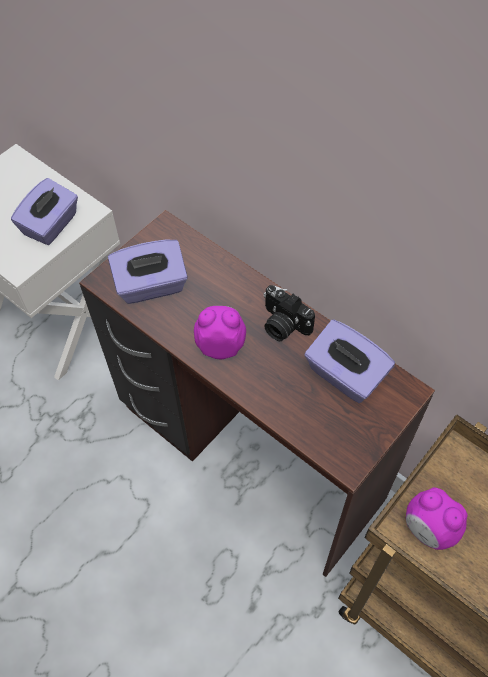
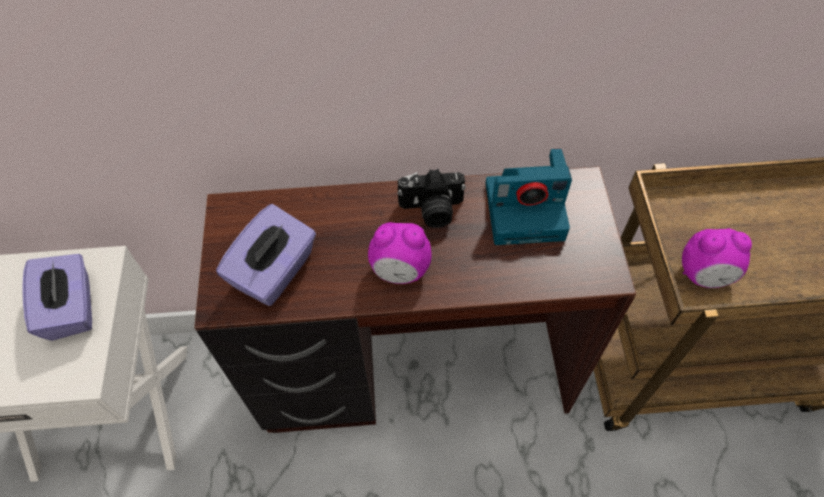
camera: 45 degrees left, 0 degrees up
alarm clock [194,306,246,359] -> alarm clock turned 135 degrees counterclockwise [368,222,432,284]
purple tissue box [304,320,395,403] -> camera [486,149,572,245]

